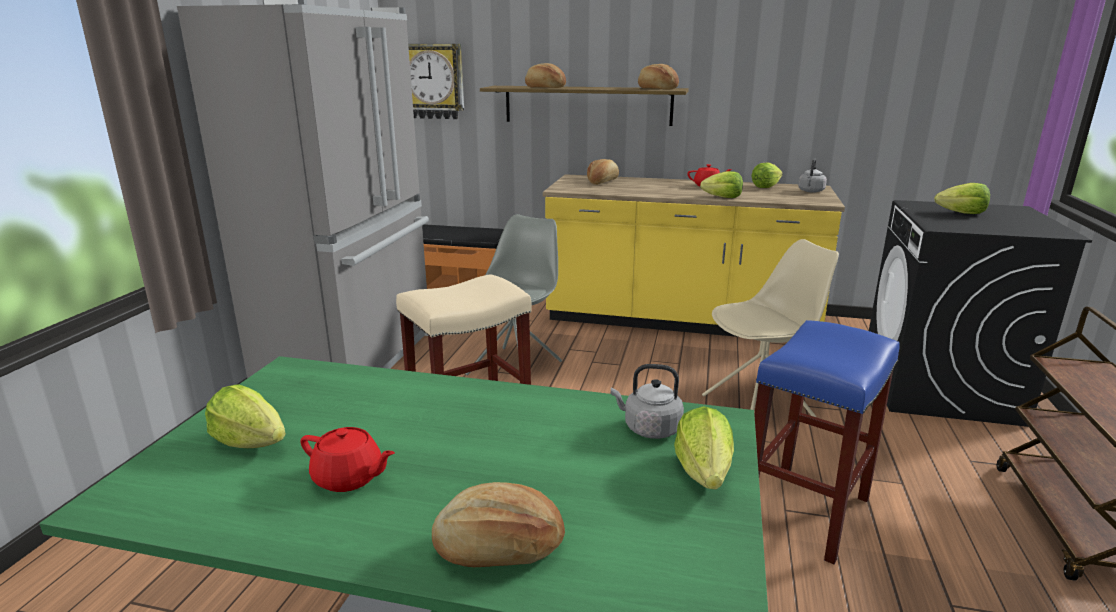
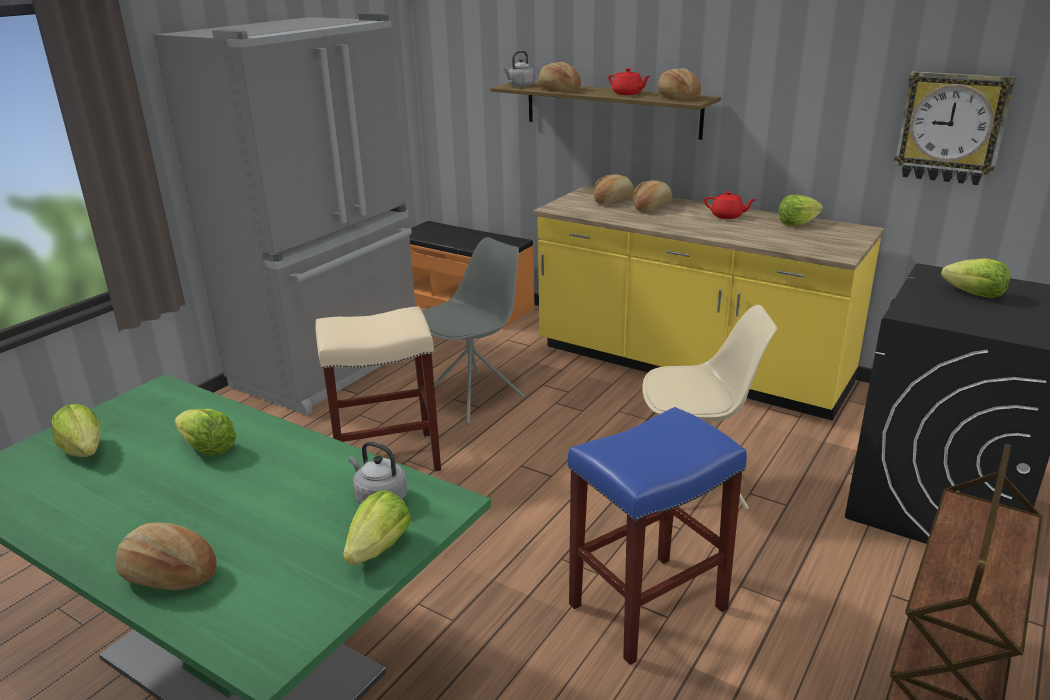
camera: 20 degrees right, 5 degrees up
red teapot [300,427,395,492] -> red teapot moved to [608,68,650,95]
wall clock [408,44,464,119] -> wall clock moved to [894,71,1016,185]
lettuce [700,171,743,198] -> lettuce moved to [174,409,237,456]
grey kettle [798,158,827,193] -> grey kettle moved to [504,51,535,87]
none -> bread [633,180,672,212]

